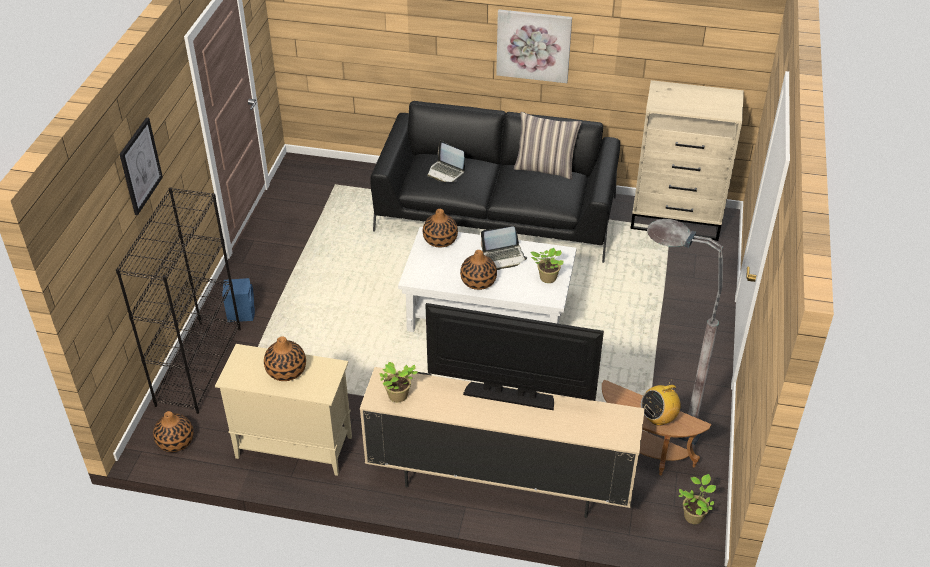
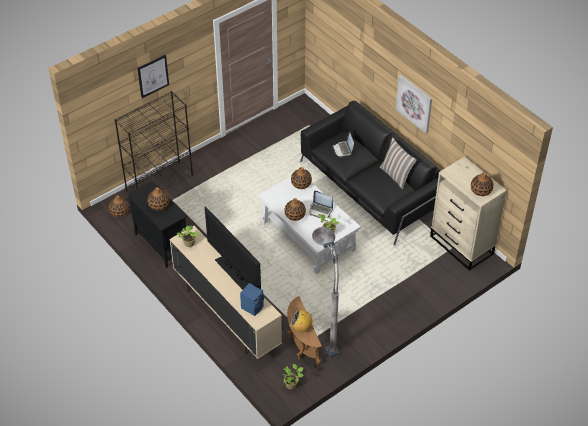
camera: 40 degrees right, 5 degrees up
beige cabinet [215,344,352,476] -> black cabinet [127,181,187,268]
blue speaker [222,278,255,322] -> blue speaker moved to [240,283,264,316]
none -> vase [471,172,493,196]

